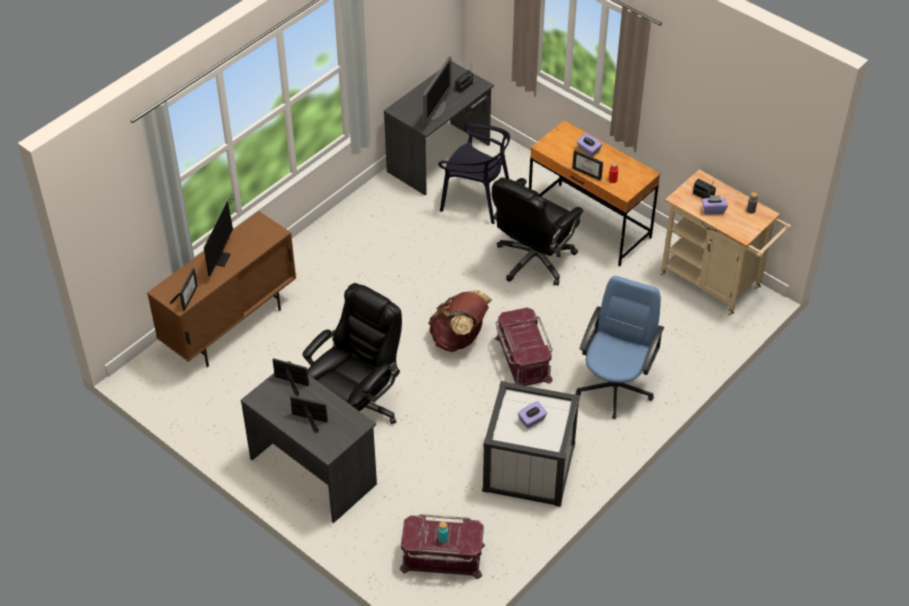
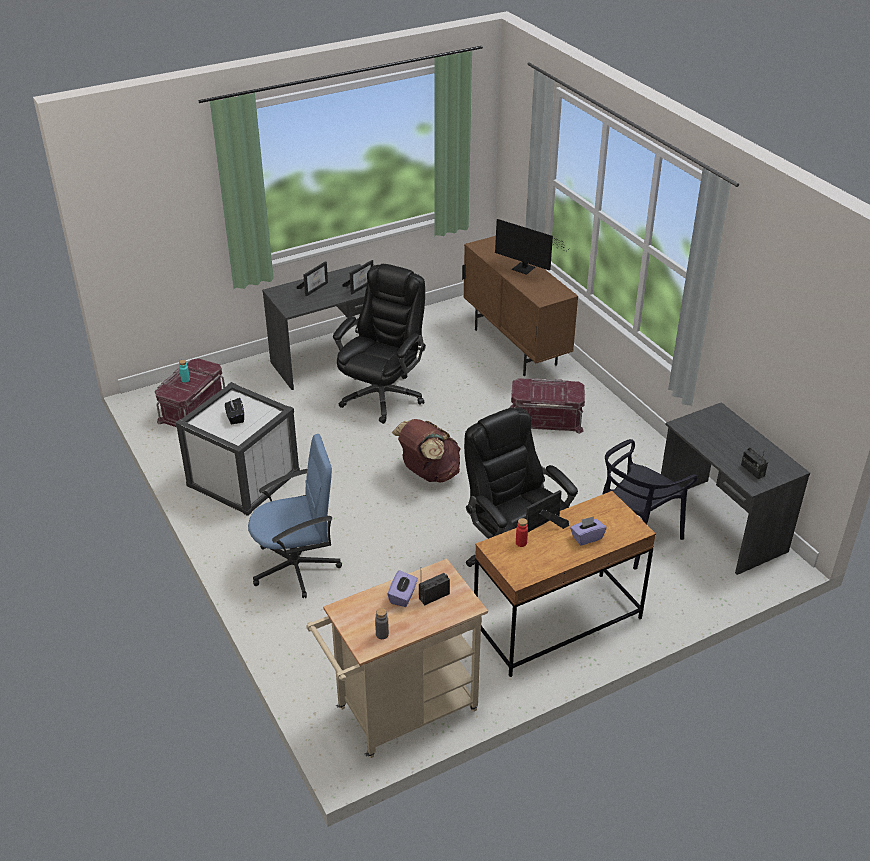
camera: 110 degrees right, 10 degrees down
picture frame [170,268,198,311] -> none
black office chair [303,283,402,424] -> black office chair turned 120 degrees counterclockwise [333,264,426,424]
monitor [423,56,451,127] -> none
red storage box [495,307,553,386] -> red storage box moved to [510,378,585,434]
purple tissue box [518,401,547,428] -> black tissue box [225,398,244,424]
blue office chair [576,276,664,419] -> blue office chair turned 60 degrees counterclockwise [248,434,342,598]

